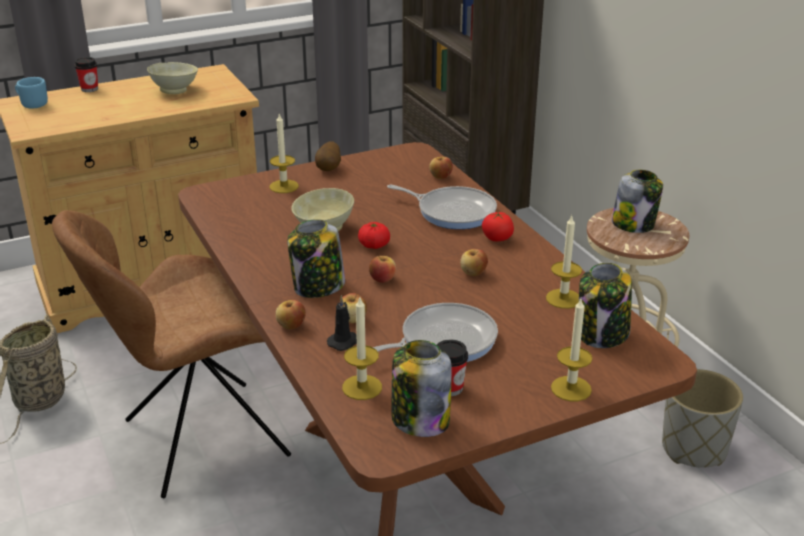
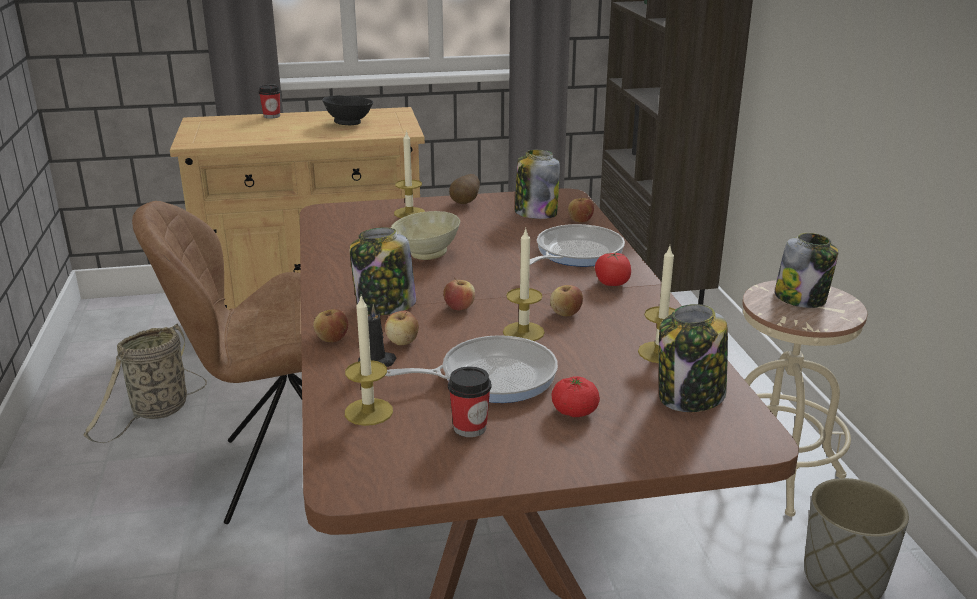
camera: 15 degrees right, 5 degrees down
blue mug [15,77,48,108] -> none
beige bowl [147,62,198,94] -> black bowl [322,95,373,125]
tomato [358,222,390,249] -> tomato moved to [552,376,600,417]
frying pan [387,185,497,229] -> frying pan turned 90 degrees counterclockwise [530,224,625,267]
jar [392,340,452,437] -> jar moved to [515,150,560,219]
candle [551,299,592,401] -> candle moved to [503,228,545,341]

